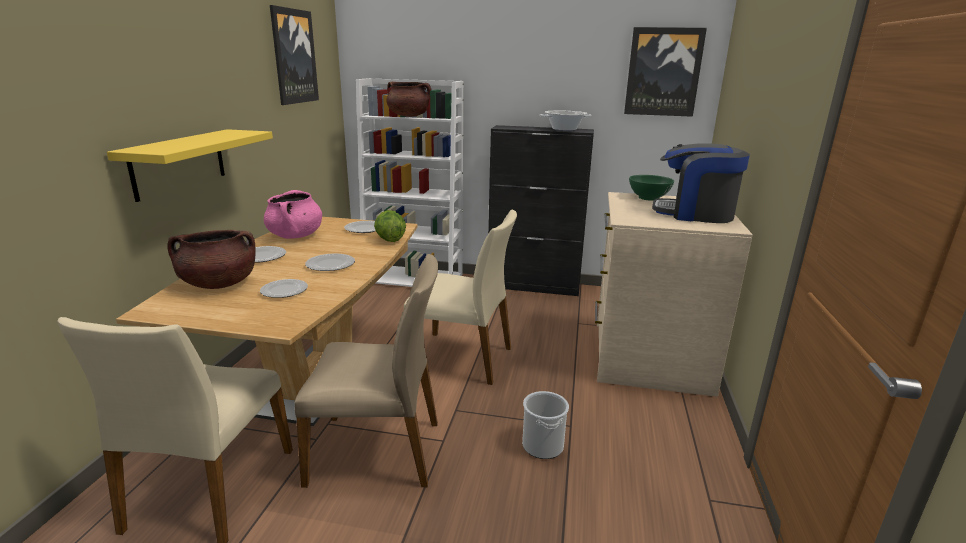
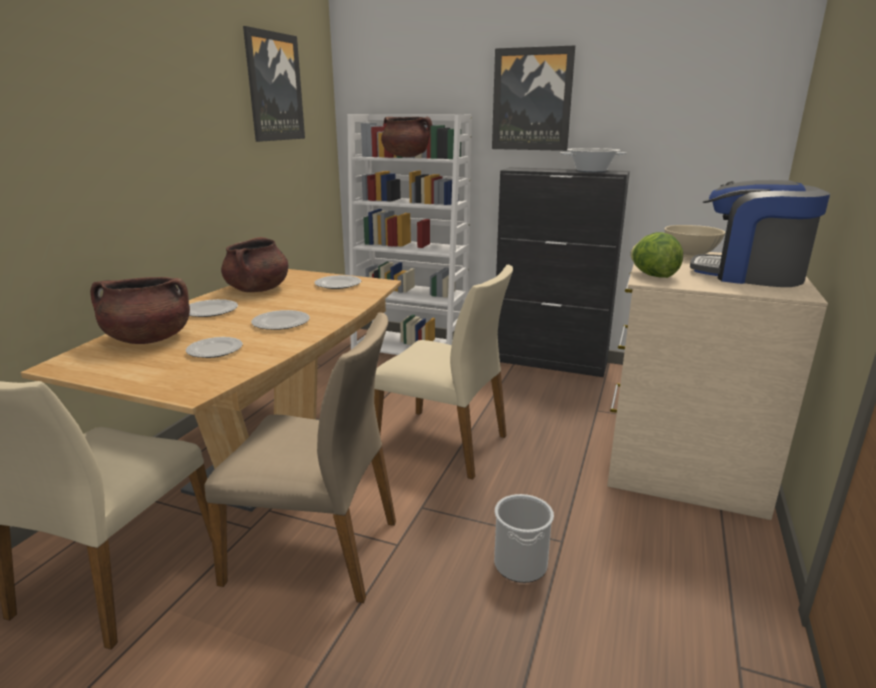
camera: 10 degrees right, 0 degrees up
yellow shelf [107,129,273,202] -> none
pink cooking pot [264,190,322,239] -> brown cooking pot [221,237,288,292]
lettuce [374,210,406,242] -> lettuce moved to [630,232,683,278]
picture [624,27,707,117] -> picture moved to [492,45,575,151]
green bowl [629,175,674,201] -> beige bowl [664,225,725,258]

